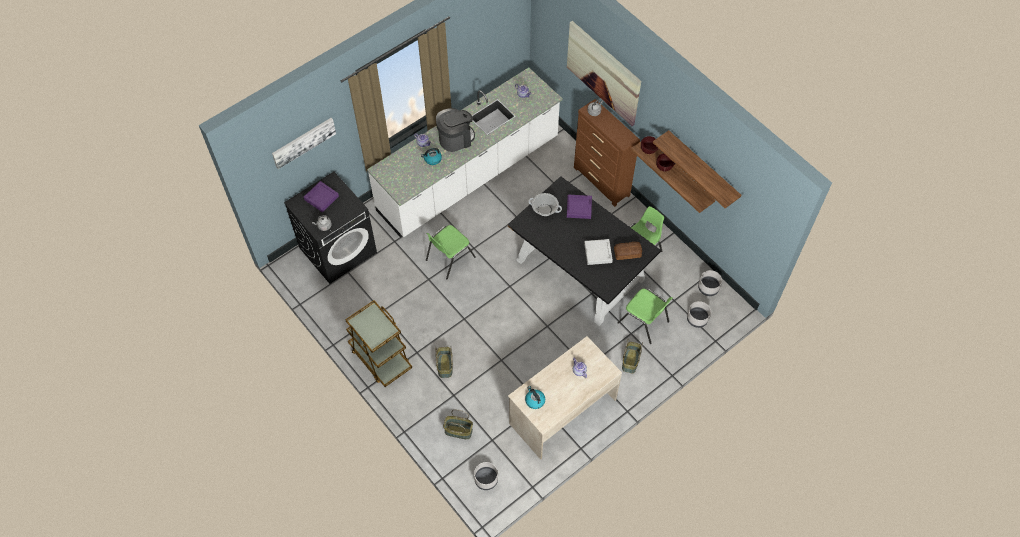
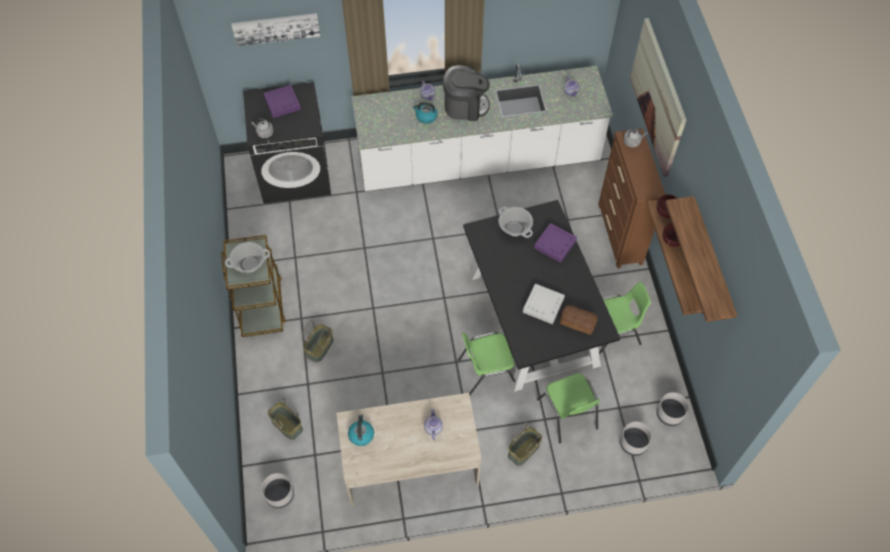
camera: 30 degrees right, 0 degrees up
green chair [426,225,476,280] -> green chair moved to [458,332,515,395]
none -> cooking pot [225,242,270,272]

